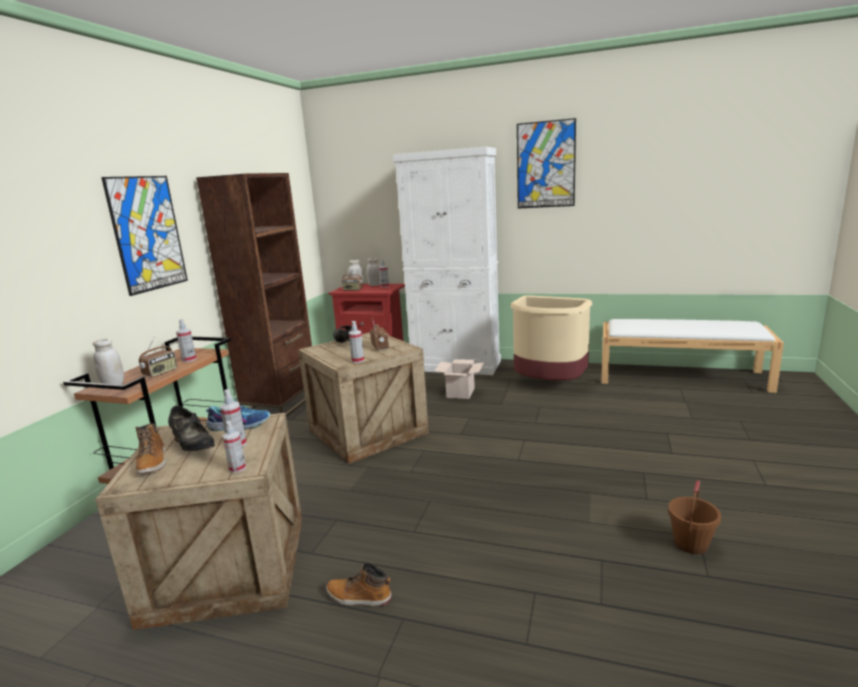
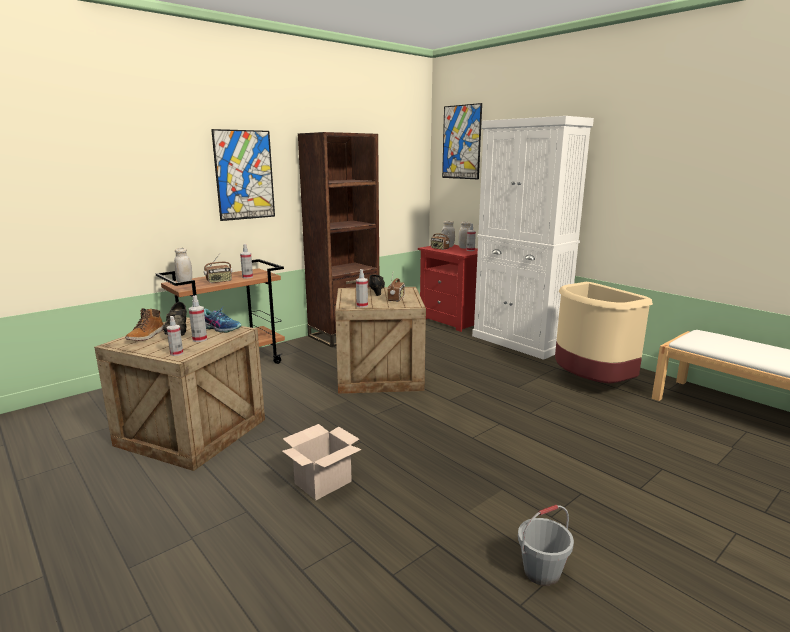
camera: 30 degrees right, 0 degrees up
boot [326,563,392,606] -> none
cardboard box [434,360,484,399] -> cardboard box moved to [282,424,362,500]
picture [517,118,576,209] -> picture moved to [442,103,482,179]
brown bucket [668,480,721,554] -> grey bucket [518,505,574,586]

